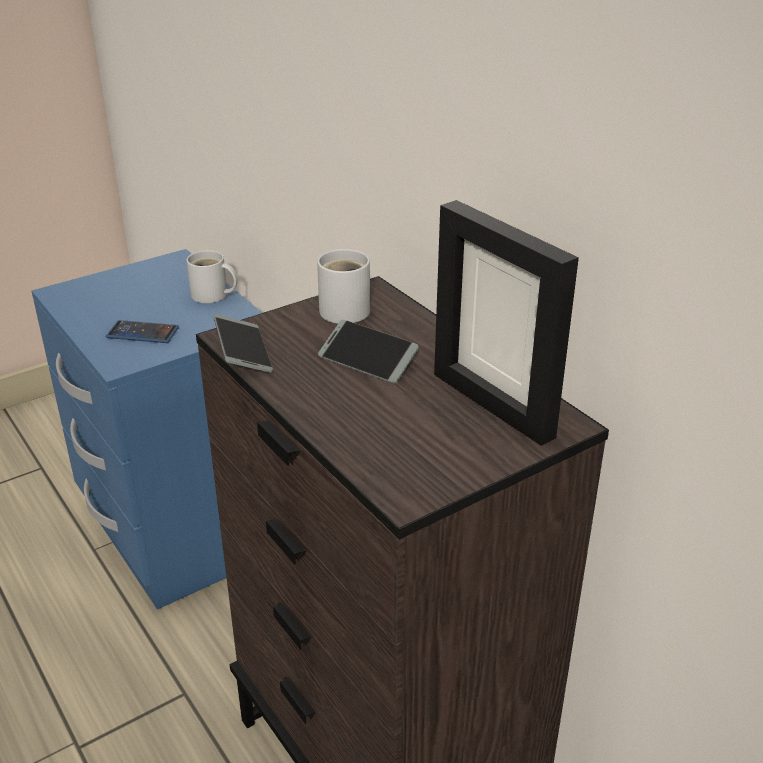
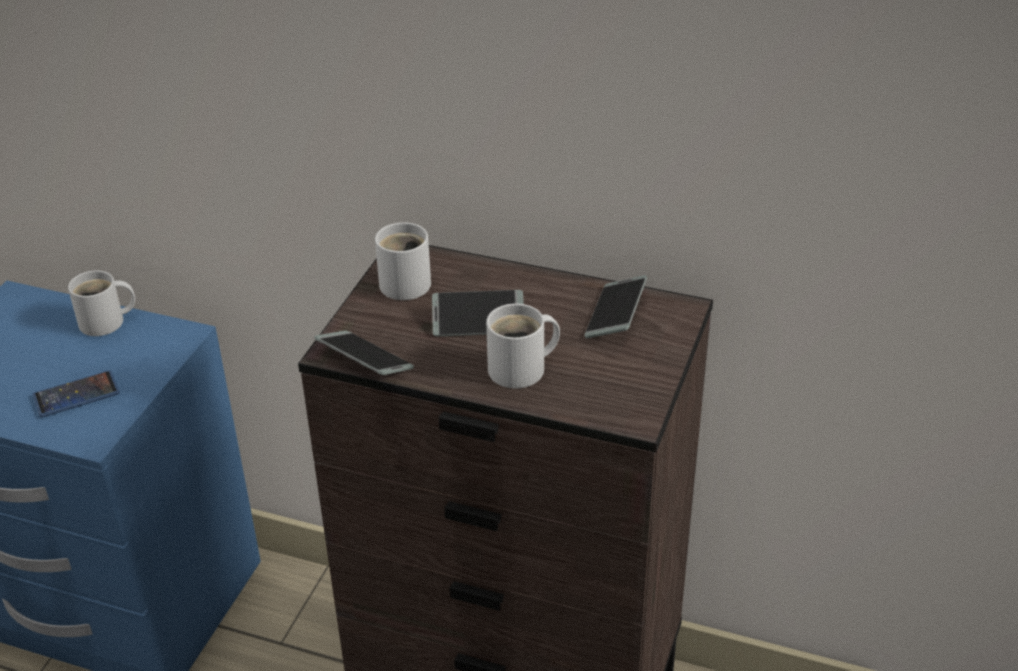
camera: 35 degrees left, 5 degrees up
picture frame [434,200,579,446] -> phone [584,275,647,338]
none -> white mug [486,303,560,389]

